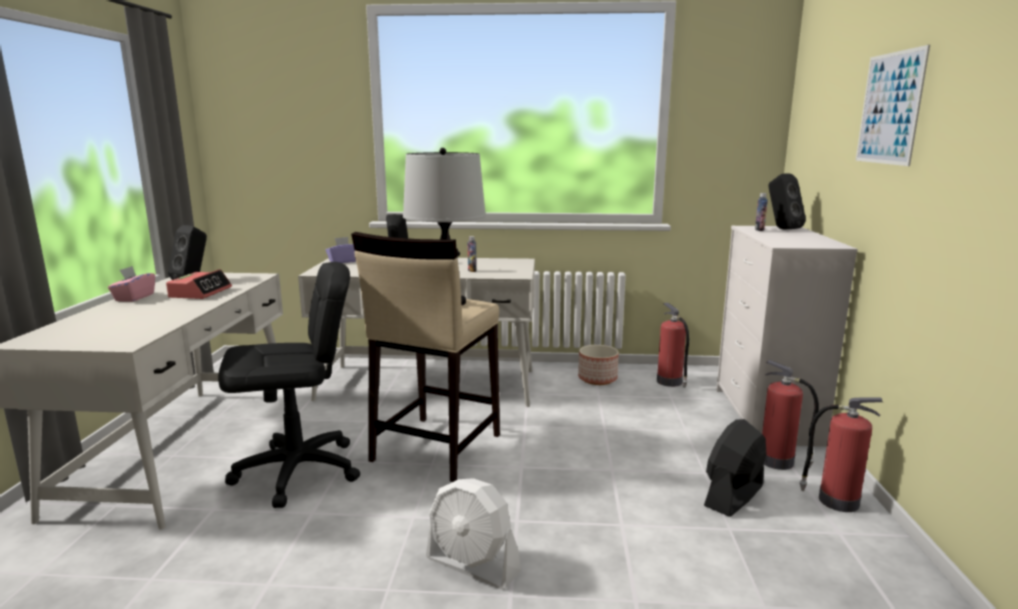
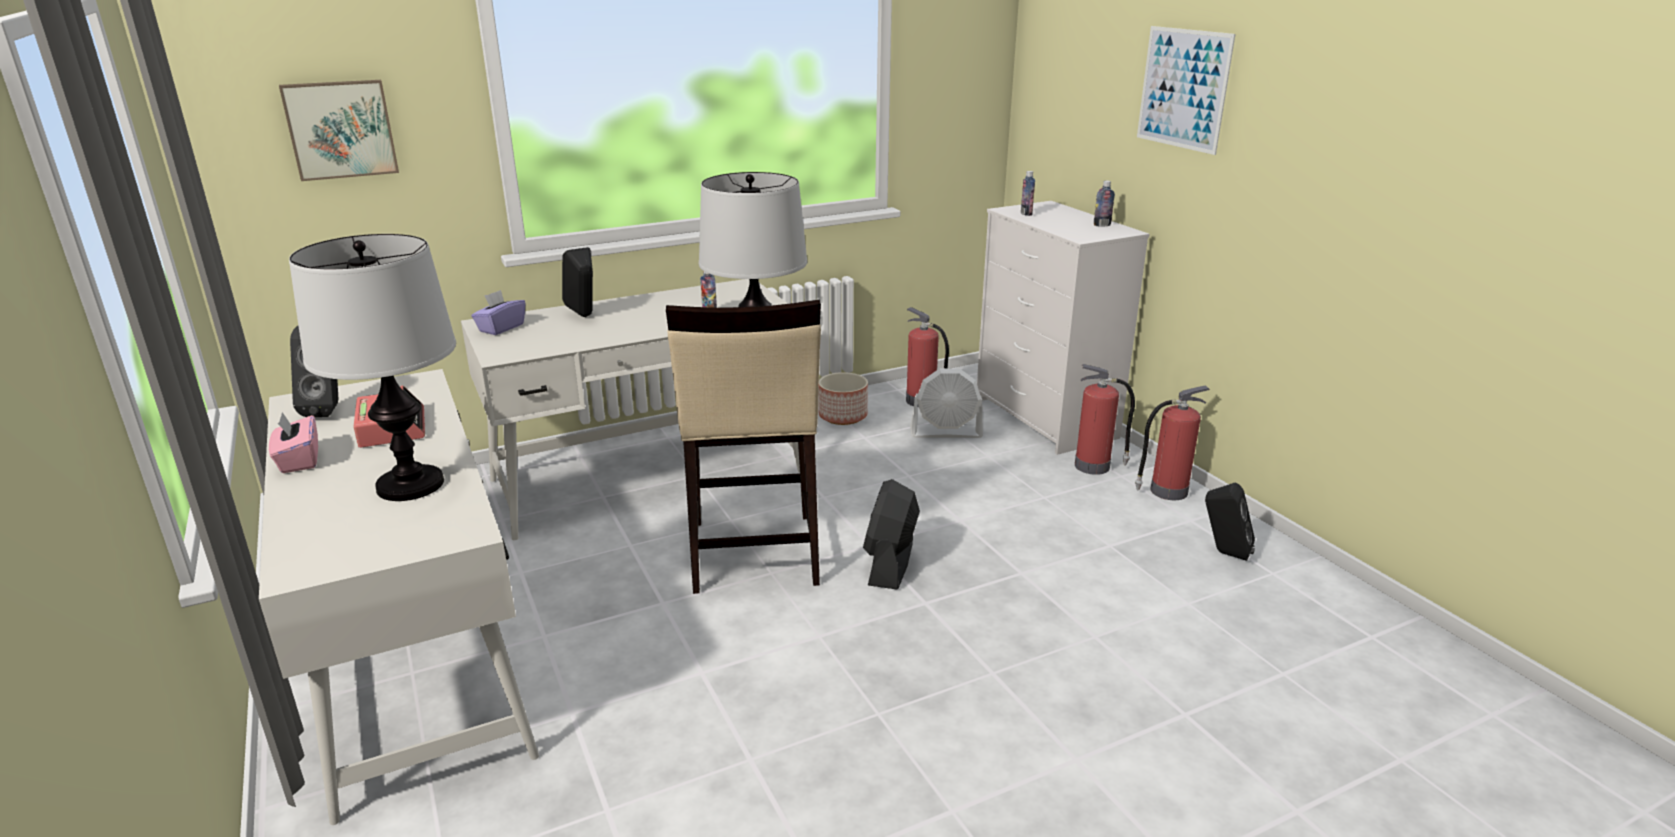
camera: 30 degrees left, 10 degrees up
black office chair [218,262,360,508] -> none
white fan [426,478,521,590] -> white fan moved to [910,368,983,438]
black fan [704,419,767,517] -> black fan moved to [863,479,920,590]
black speaker [768,173,806,230] -> black speaker moved to [1205,482,1255,561]
none -> picture [279,80,399,181]
none -> table lamp [289,234,456,501]
none -> bottle [1094,181,1115,227]

